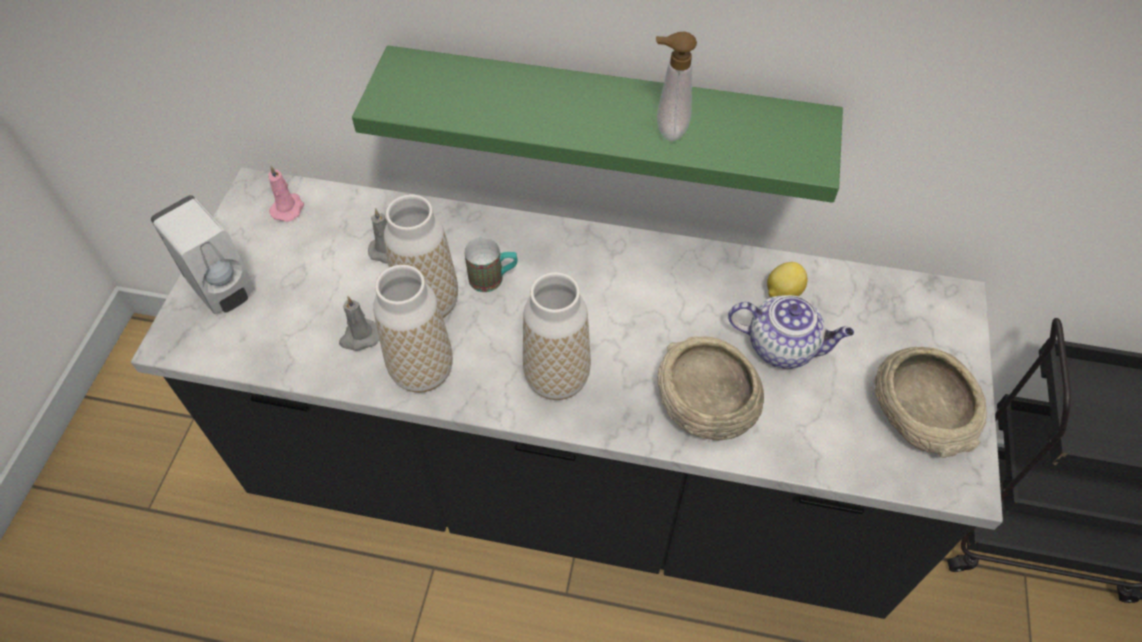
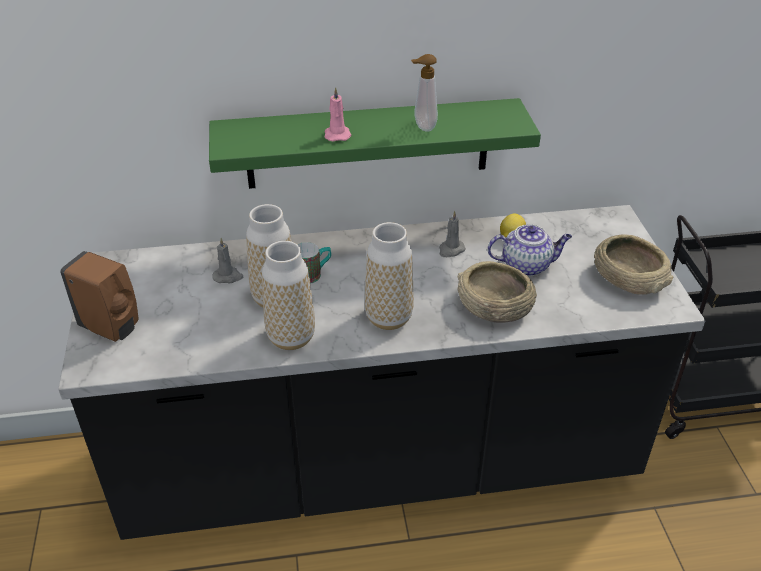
camera: 20 degrees left, 15 degrees down
white soap dispenser [151,195,254,314] -> brown soap dispenser [60,251,139,342]
pink candle [268,165,304,222] -> pink candle moved to [325,87,351,142]
grey candle [339,296,379,351] -> grey candle moved to [439,211,466,257]

